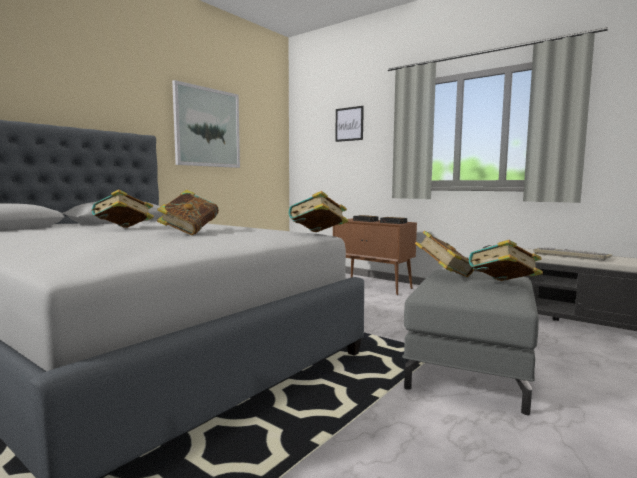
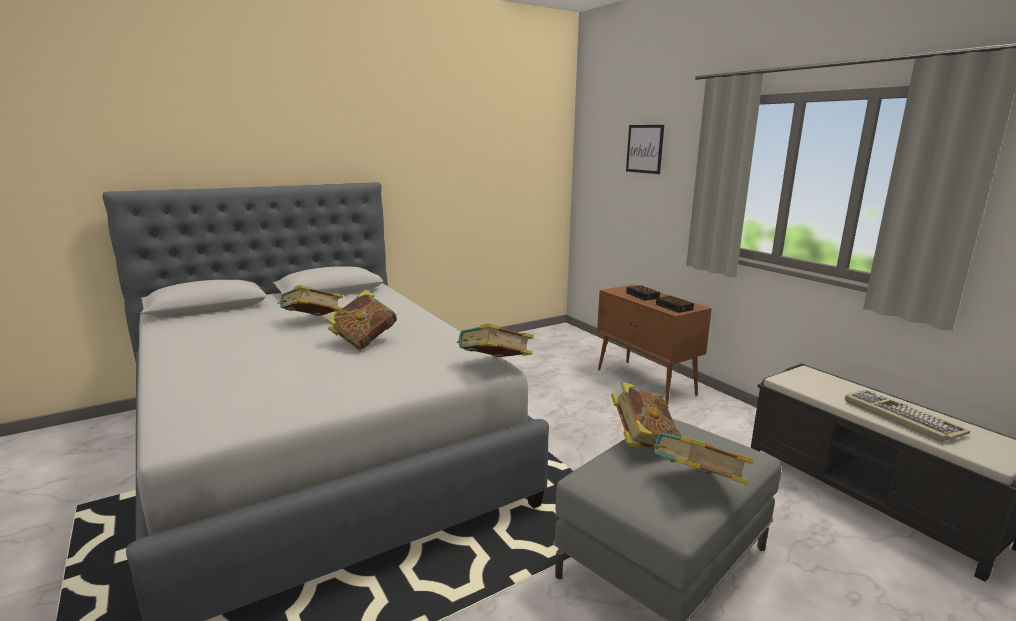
camera: 20 degrees right, 10 degrees up
picture [172,80,240,168] -> none

